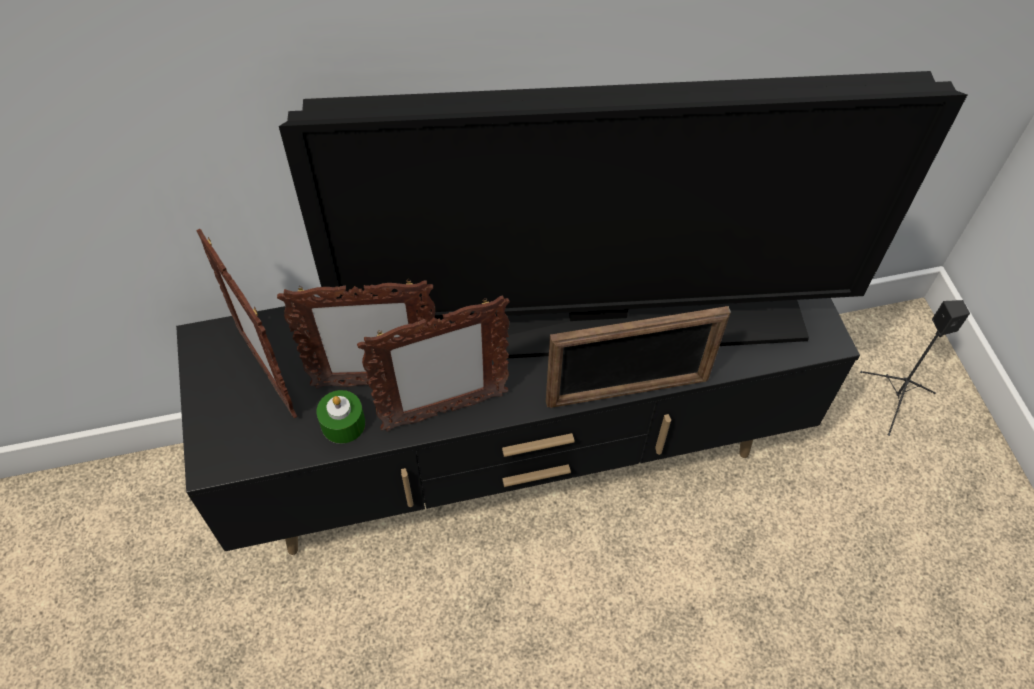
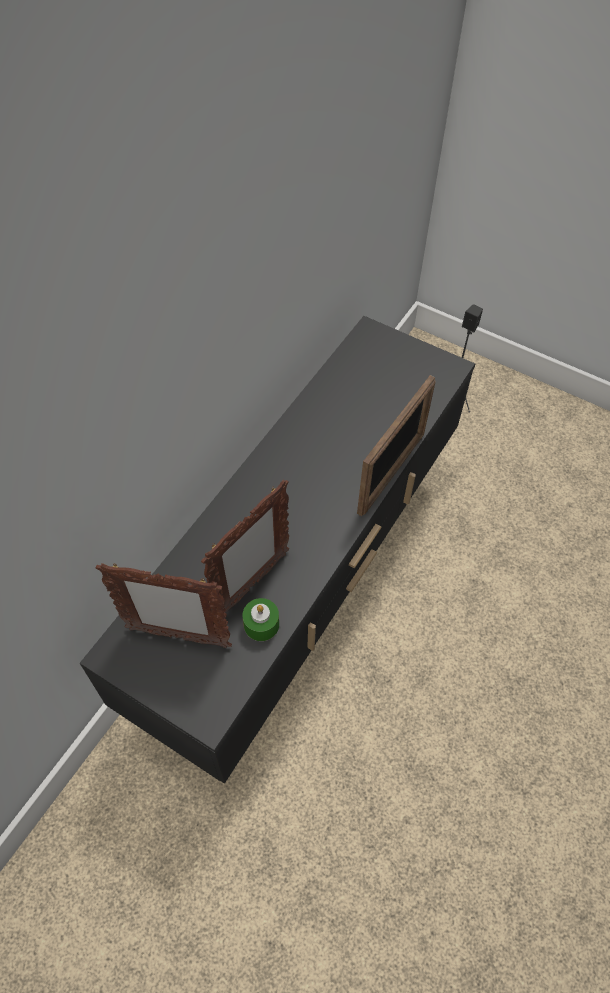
camera: 45 degrees left, 0 degrees up
television [279,71,967,358] -> none
picture frame [357,295,510,432] -> none

